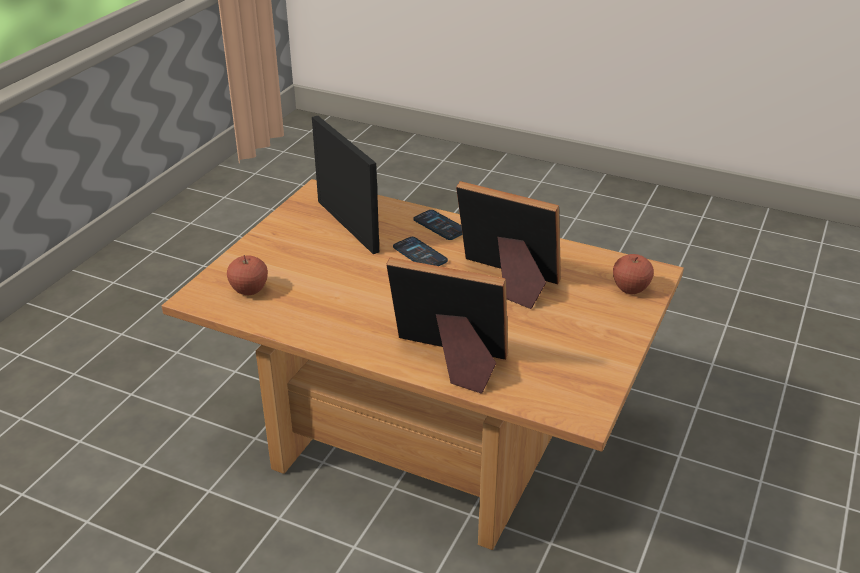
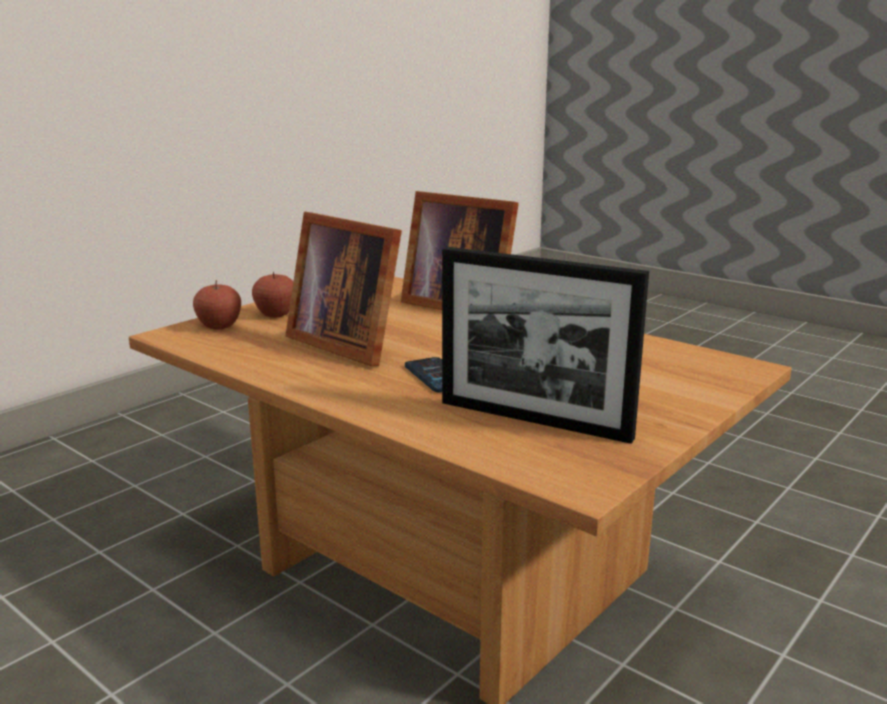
camera: 165 degrees left, 15 degrees down
apple [227,255,268,295] -> apple moved to [252,272,293,318]
picture frame [312,116,379,254] -> picture frame turned 45 degrees counterclockwise [442,247,649,444]
phone [414,210,462,240] -> none

